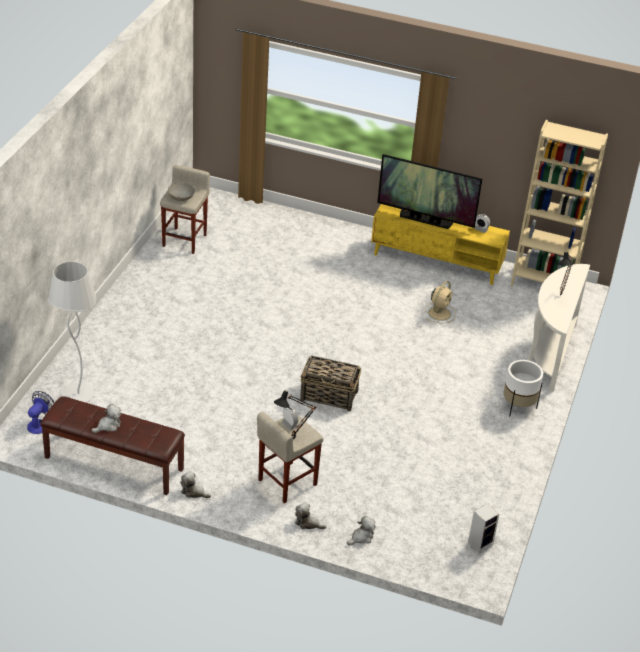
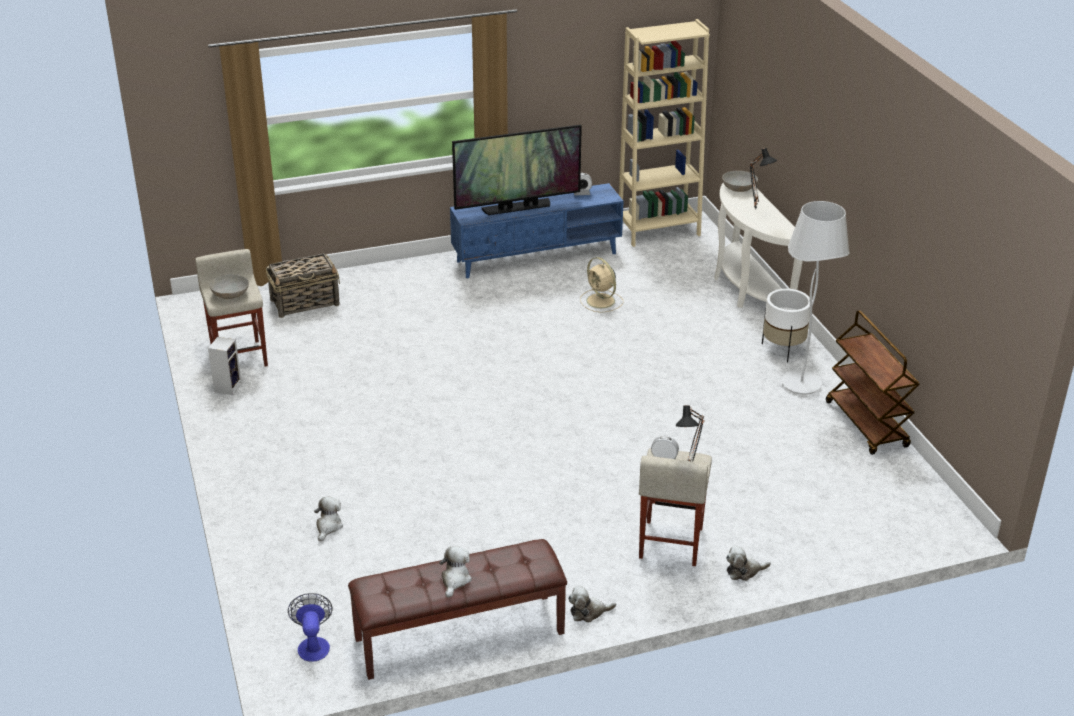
camera: 35 degrees left, 5 degrees down
white floor lamp [48,261,96,403] -> white floor lamp moved to [781,201,849,395]
basket [300,356,361,411] -> basket moved to [266,253,340,318]
plush toy [347,516,376,546] -> plush toy moved to [314,497,343,542]
yellow tv stand [371,204,510,285] -> blue tv stand [450,183,624,278]
beige fan [425,281,456,324] -> beige fan turned 150 degrees clockwise [580,257,623,313]
speaker [468,504,499,553] -> speaker moved to [208,337,242,395]
none -> grey bowl [722,171,758,192]
none -> brown cart [826,310,920,455]

